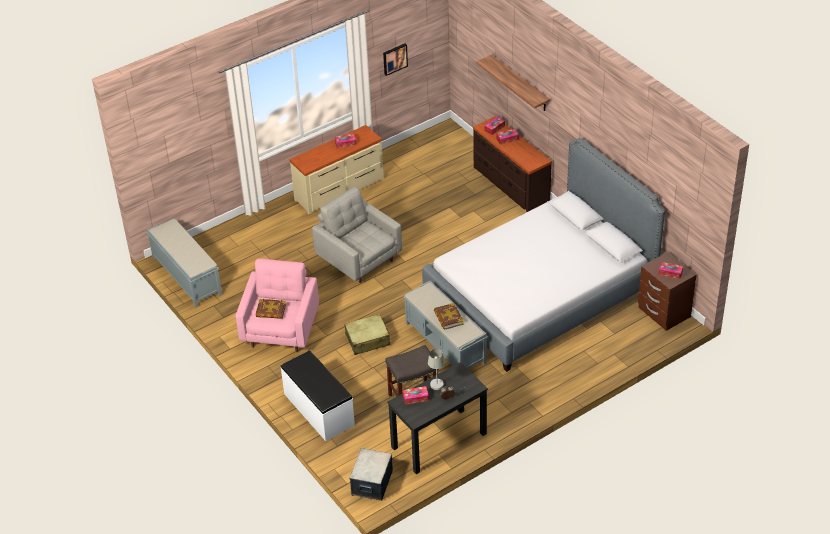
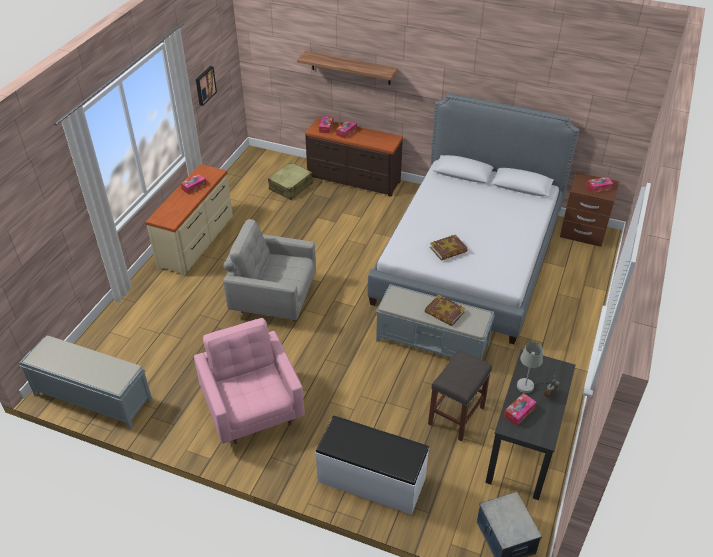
camera: 35 degrees left, 0 degrees up
book [256,299,286,319] -> book moved to [430,234,468,261]
beige suitcase [344,314,390,355] -> beige suitcase moved to [268,162,313,200]

